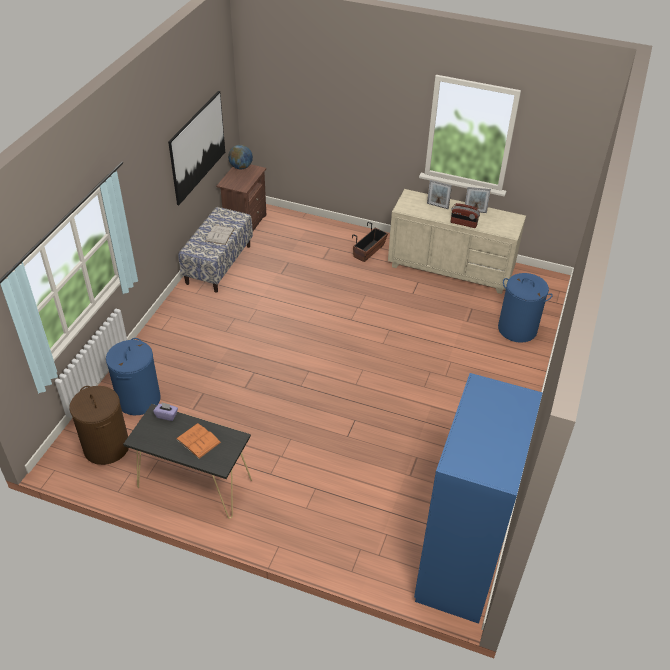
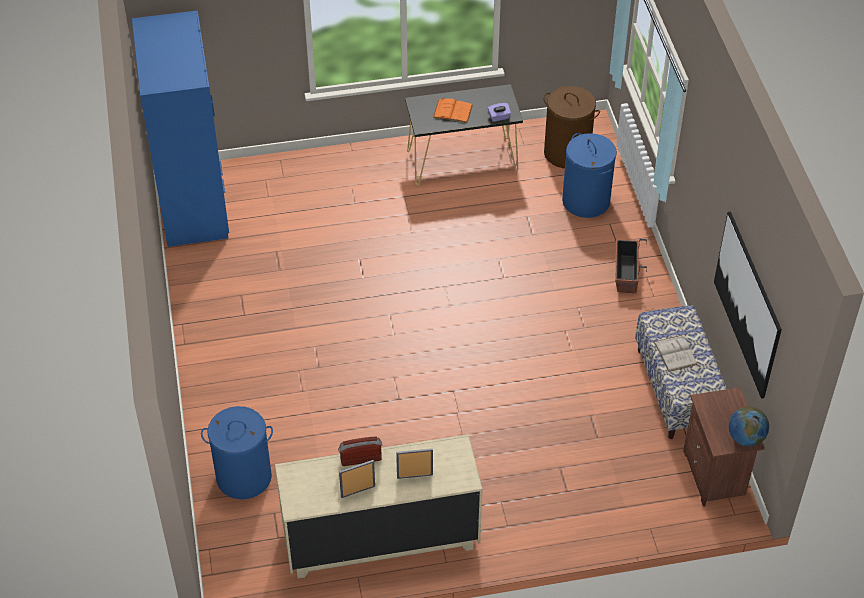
camera: 150 degrees right, 5 degrees up
planter [352,222,388,262] -> planter moved to [615,239,647,293]

